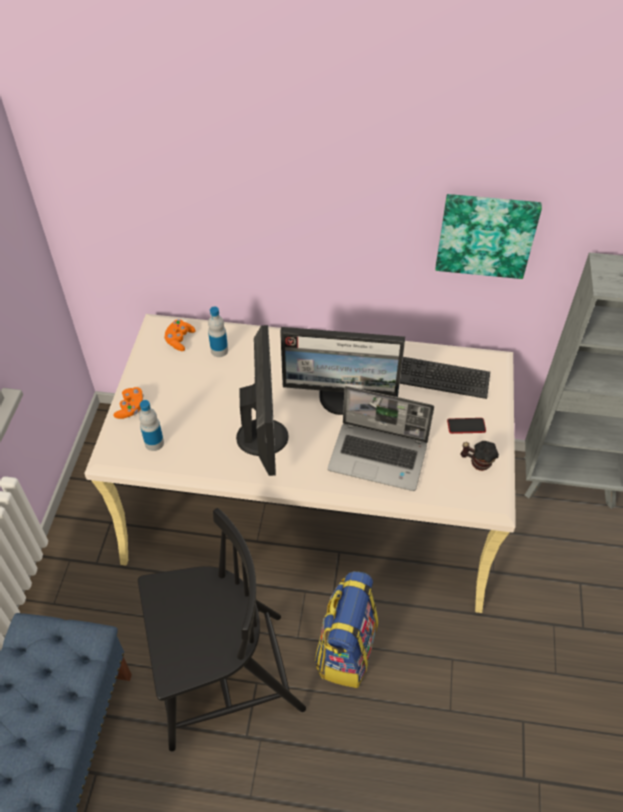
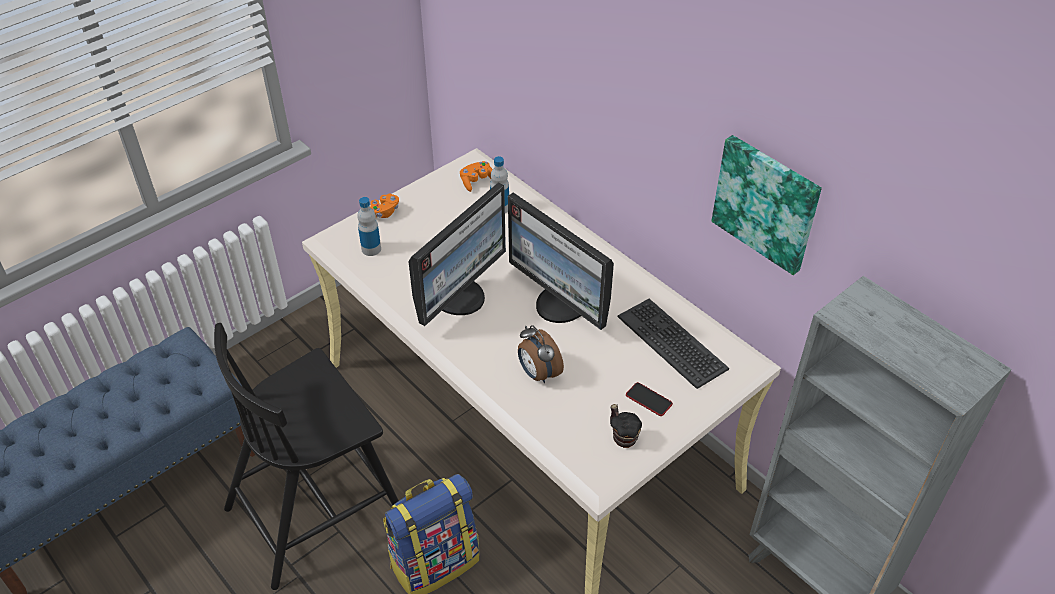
camera: 40 degrees right, 5 degrees down
black chair [138,508,306,751] -> black chair turned 120 degrees clockwise [214,323,399,590]
laptop [328,386,434,491] -> alarm clock [518,325,564,383]

